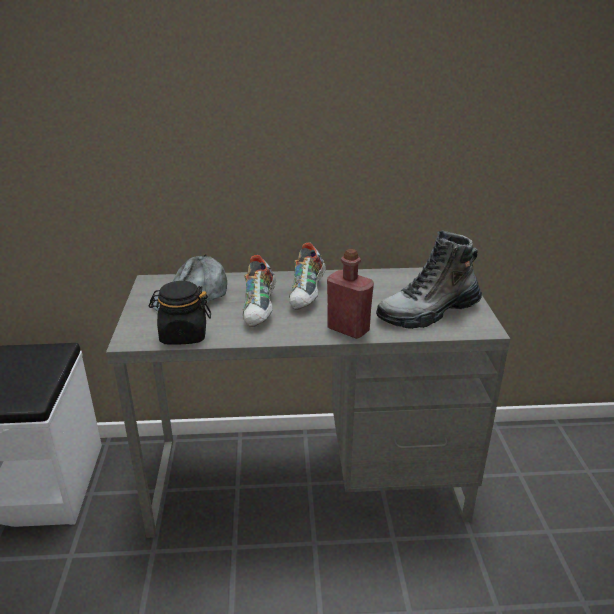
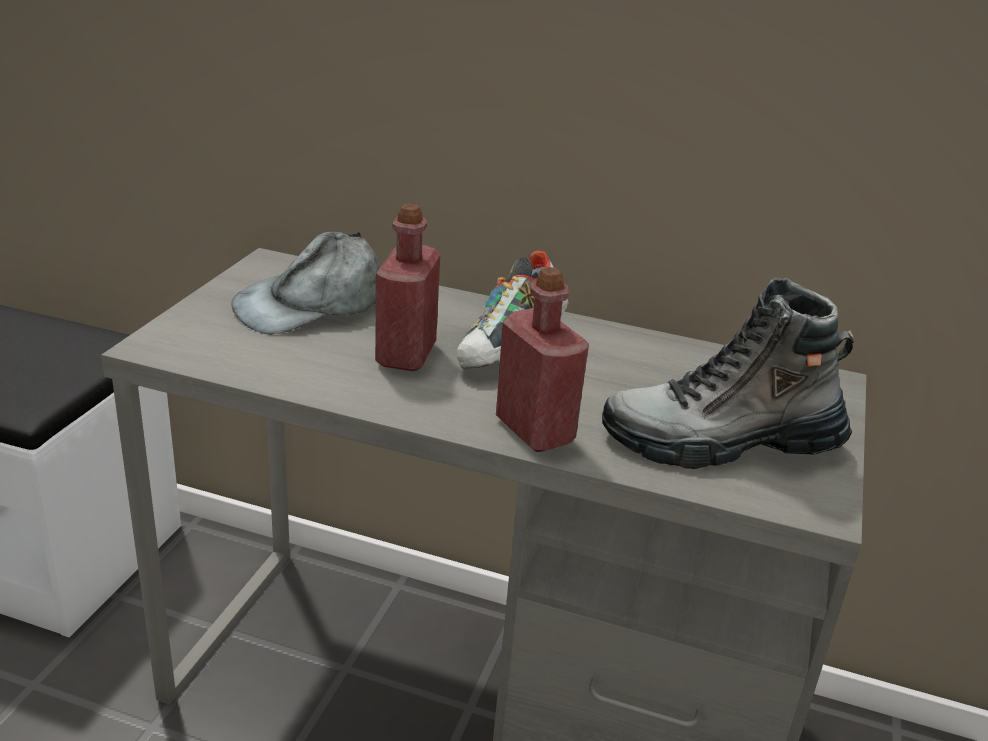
camera: 20 degrees right, 0 degrees up
black jar [149,281,211,345] -> none
shoe [243,255,276,327] -> red bottle [375,204,440,371]

